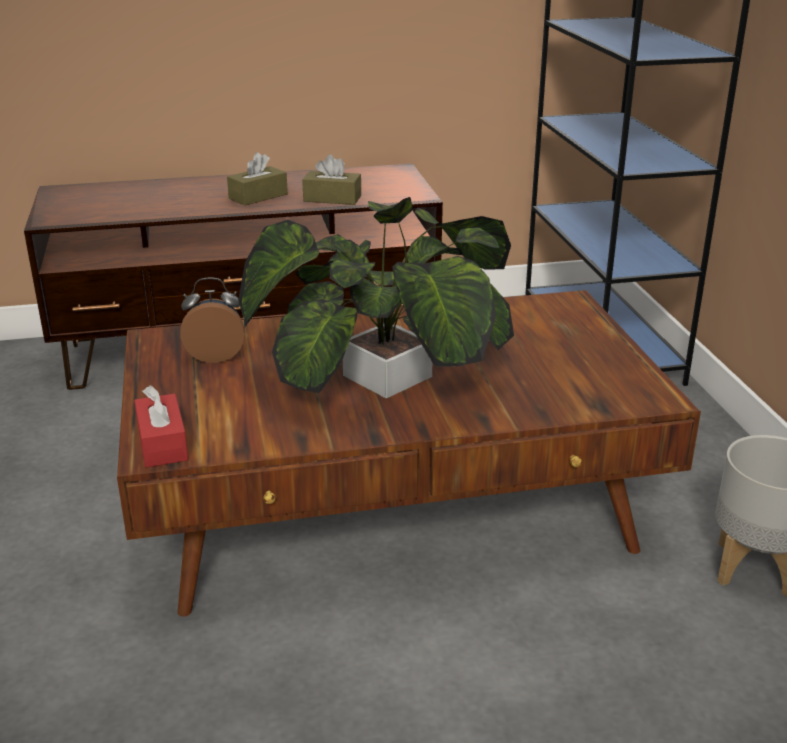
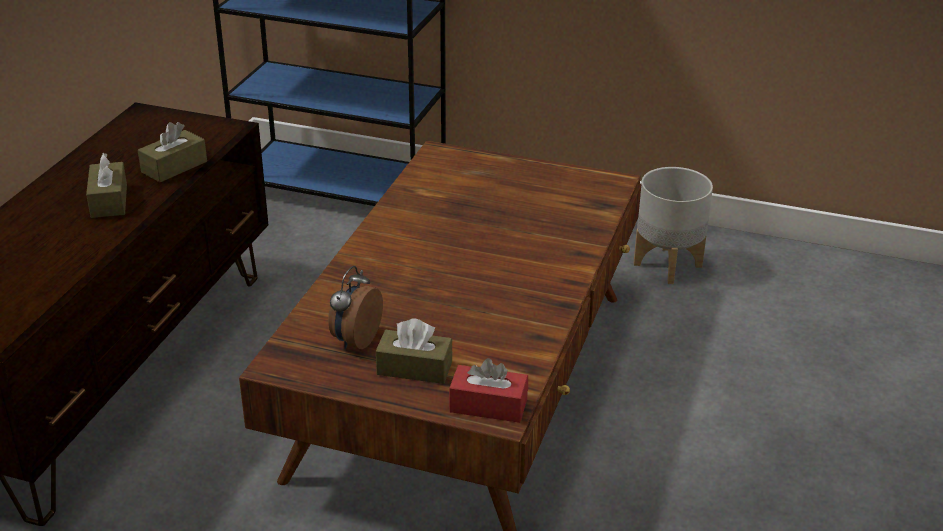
camera: 60 degrees left, 5 degrees up
potted plant [238,197,514,398] -> none
none -> brown tissue box [376,319,452,384]

